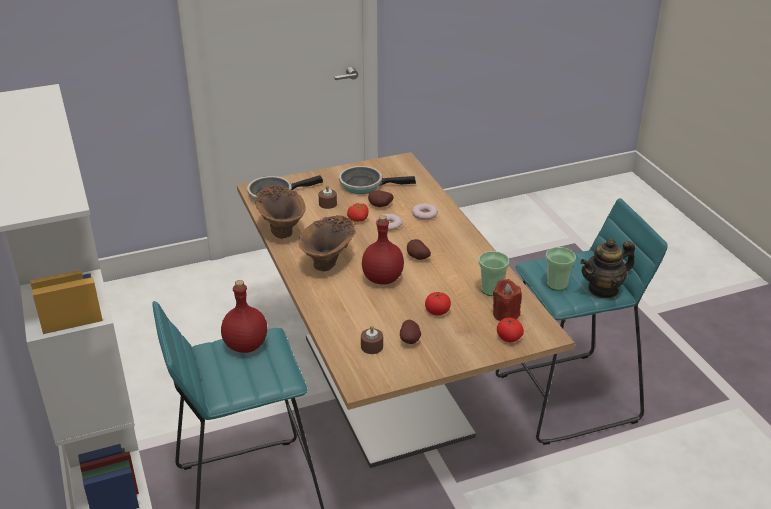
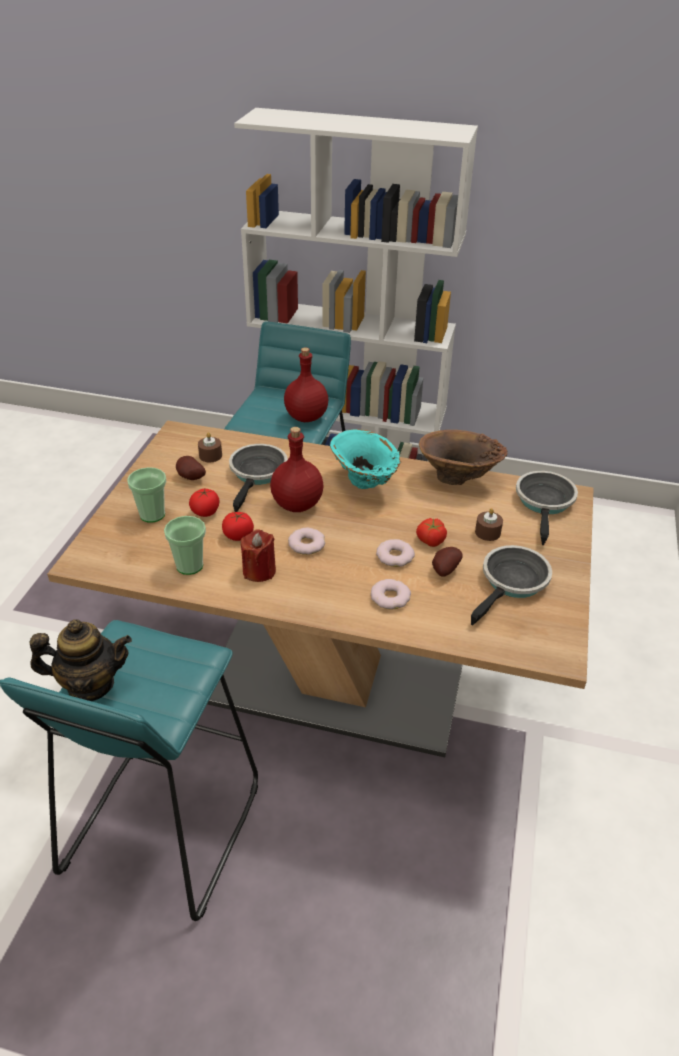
camera: 125 degrees right, 5 degrees up
brown vase [298,215,356,272] -> turquoise vase [330,429,401,489]
potato [407,239,431,260] -> donut [288,528,325,555]
red candle [493,279,522,321] -> red candle moved to [241,529,276,582]
tomato [497,317,524,342] -> tomato moved to [222,512,254,541]
cup [546,247,576,291] -> cup moved to [127,467,166,523]
teapot [580,239,635,299] -> teapot turned 75 degrees clockwise [29,619,132,701]
none -> frying pan [229,444,288,512]

